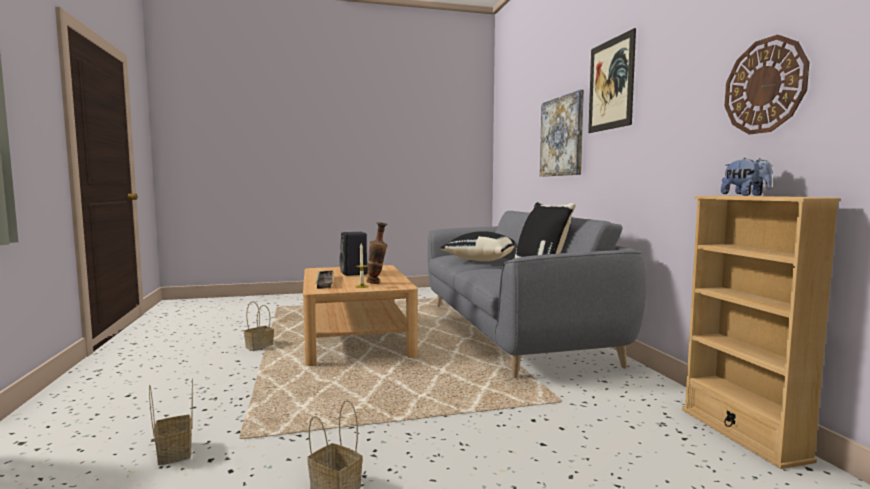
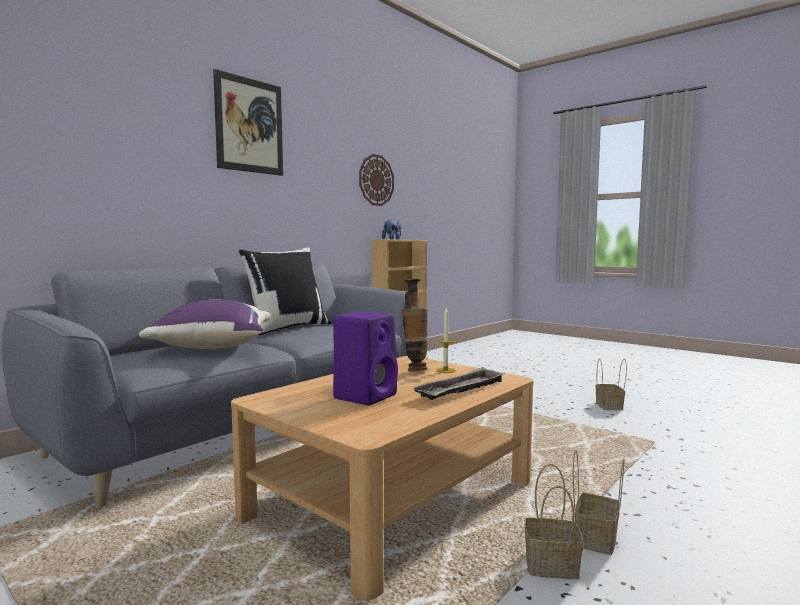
camera: 125 degrees left, 0 degrees up
basket [149,378,193,465] -> basket moved to [573,450,624,555]
black speaker [340,232,368,276] -> purple speaker [333,311,398,405]
black pillow [440,231,515,261] -> purple pillow [139,299,271,349]
picture [540,90,584,177] -> none

